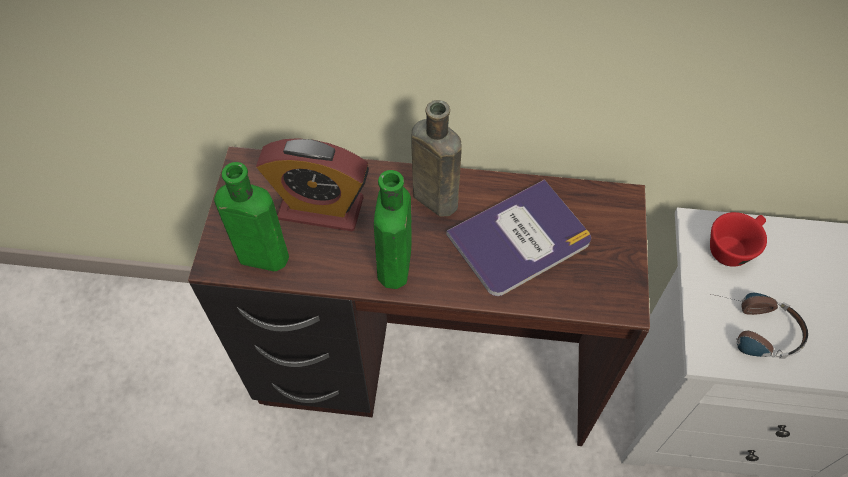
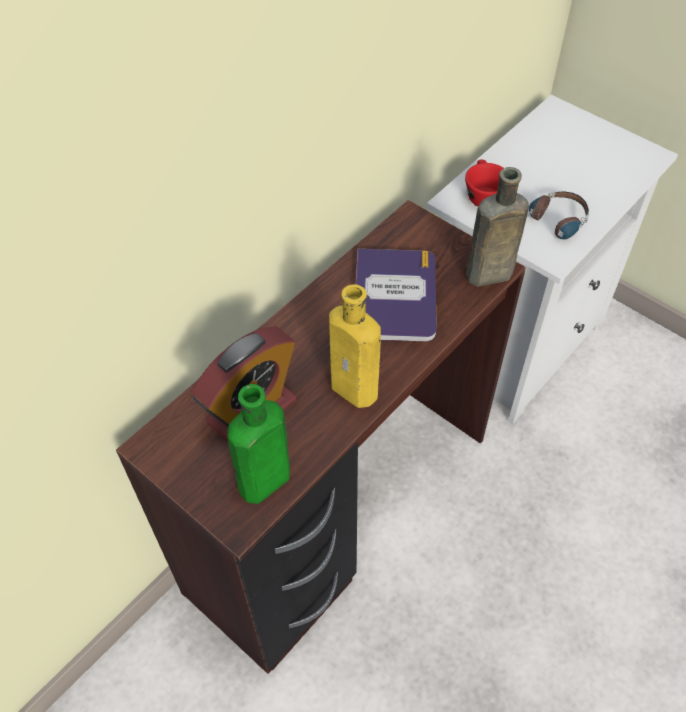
camera: 55 degrees left, 5 degrees down
green bottle [374,170,411,289] -> yellow bottle [329,284,381,408]
brown bottle [411,100,462,217] -> brown bottle moved to [466,167,529,287]

